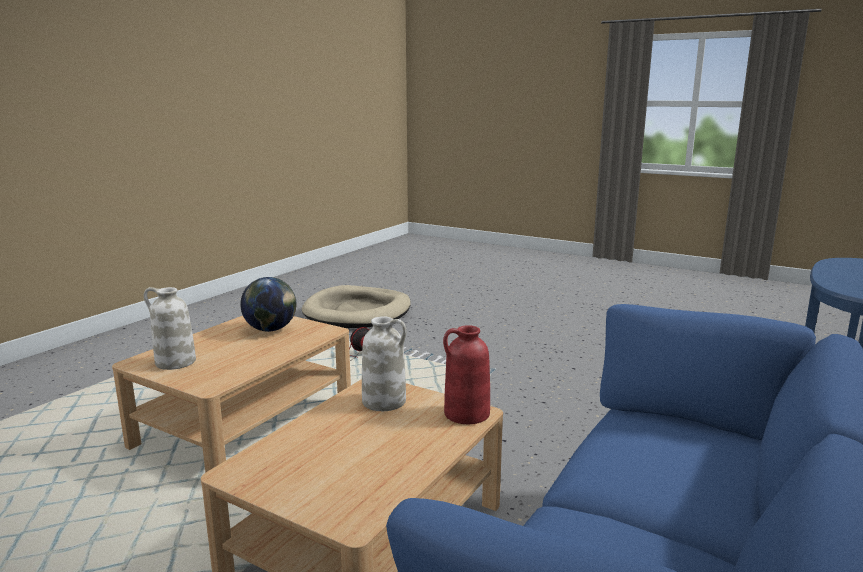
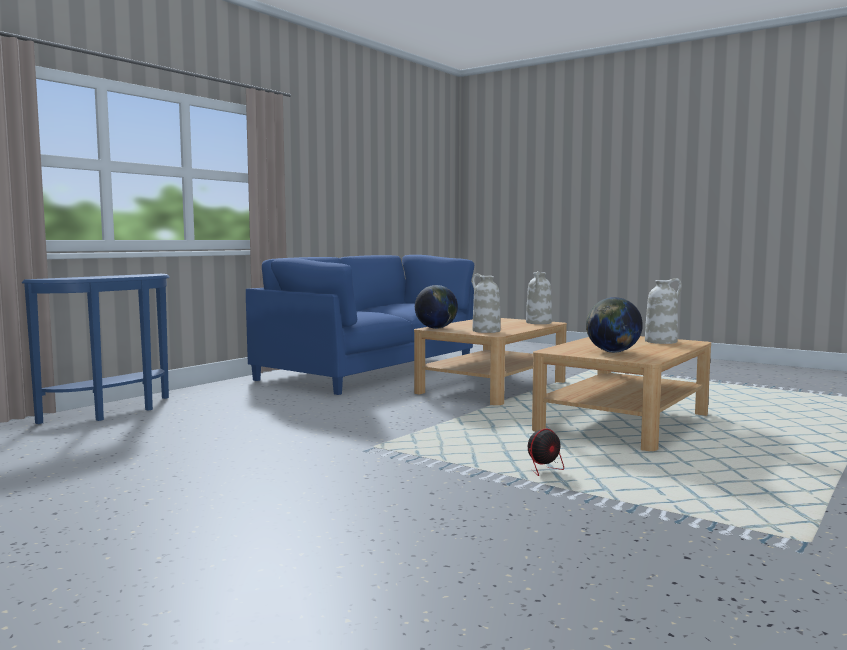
camera: 175 degrees left, 10 degrees down
beige dog bed [302,285,411,328] -> none
red vase [443,325,490,424] -> globe [415,285,458,329]
none -> white vase [526,271,552,324]

